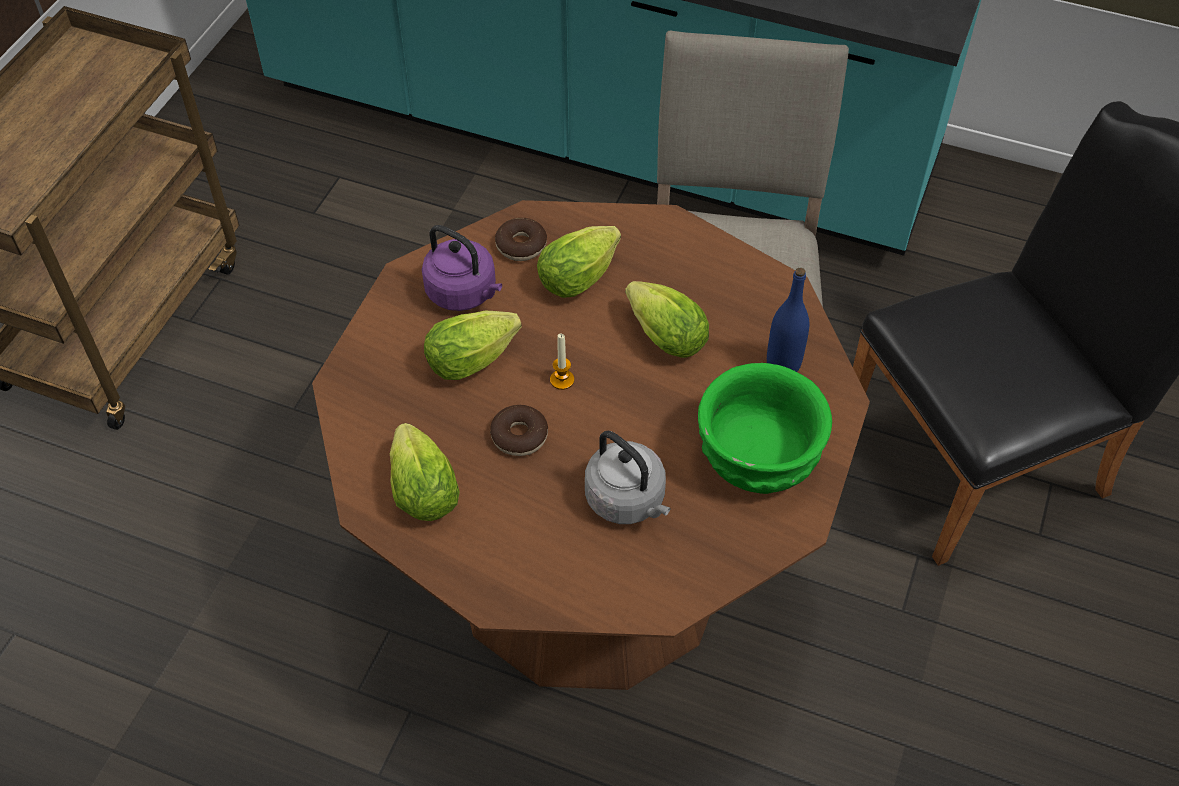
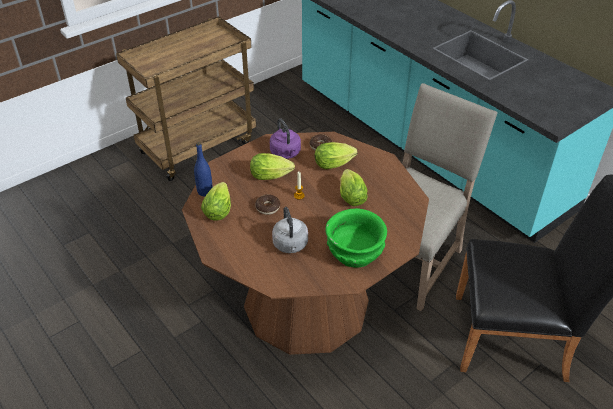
camera: 30 degrees right, 10 degrees down
blue bottle [767,268,809,372] -> blue bottle moved to [194,142,212,196]

